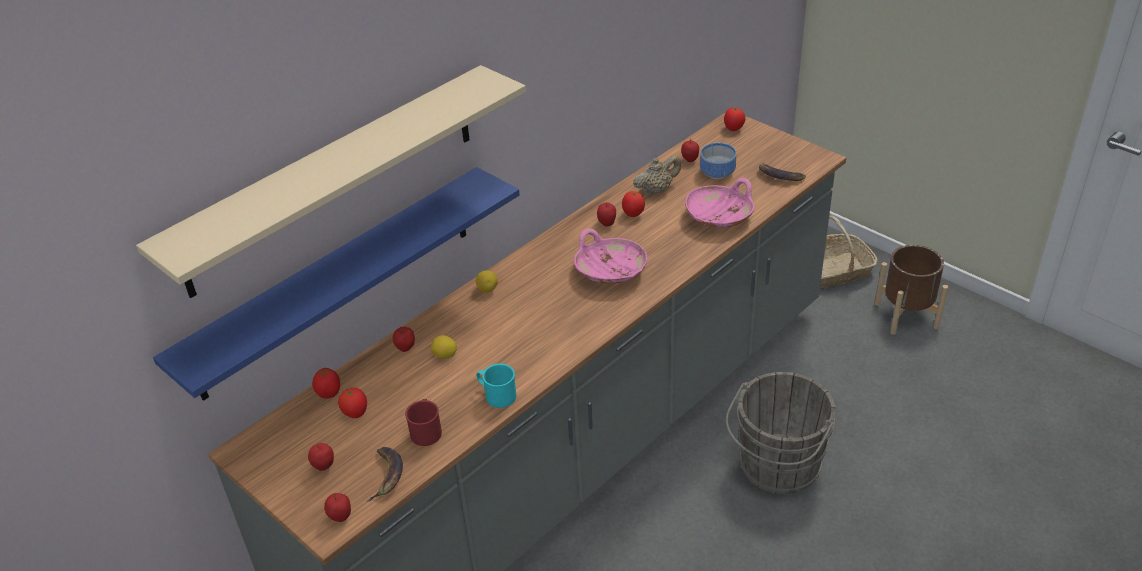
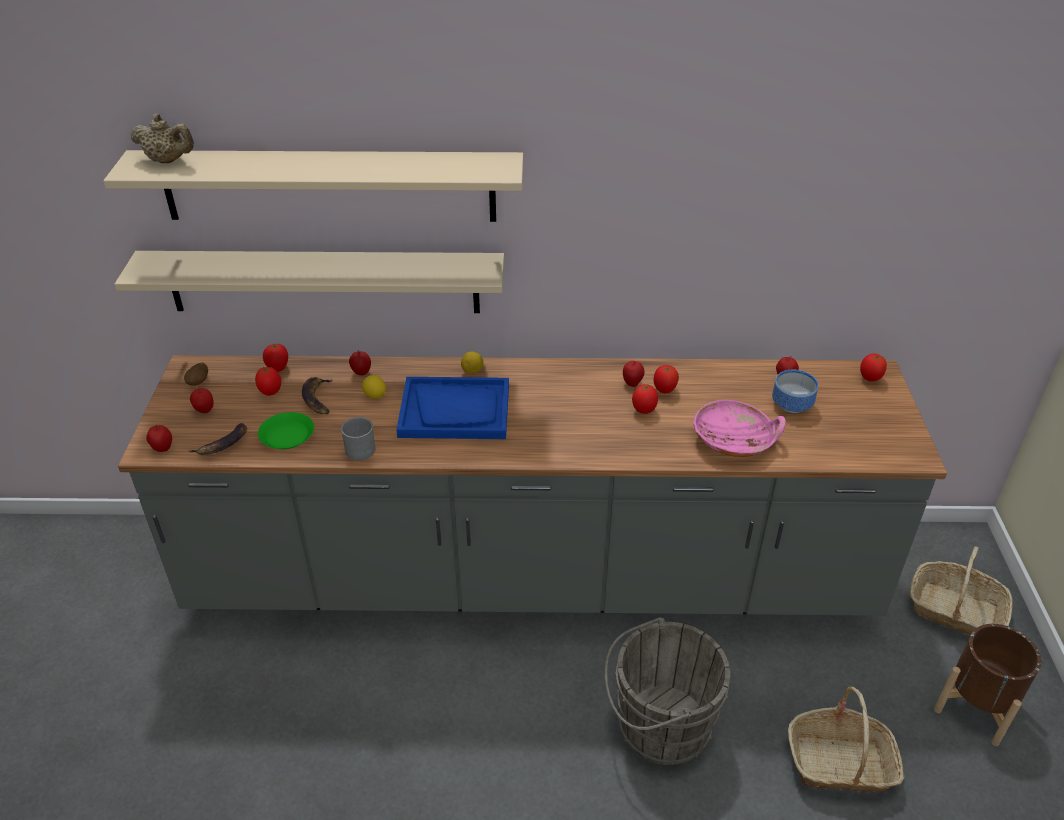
camera: 45 degrees right, 0 degrees up
blue shelf [153,167,520,401] -> beige shelf [115,251,504,313]
red mug [405,399,442,446] -> green plate [258,412,314,449]
turquoise mug [477,364,516,408] -> grey mug [341,417,376,461]
pink bowl [574,228,647,284] -> none
beige teapot [633,156,681,195] -> beige teapot moved to [130,114,194,163]
banana [759,163,806,181] -> banana moved to [302,377,333,414]
none -> potato [184,362,208,386]
none -> blue tray [396,377,509,439]
none -> tomato [632,384,658,414]
none -> basket [788,687,904,793]

